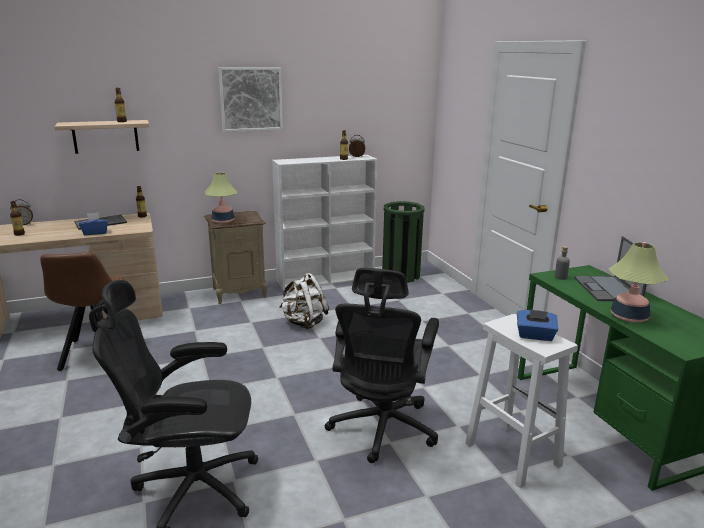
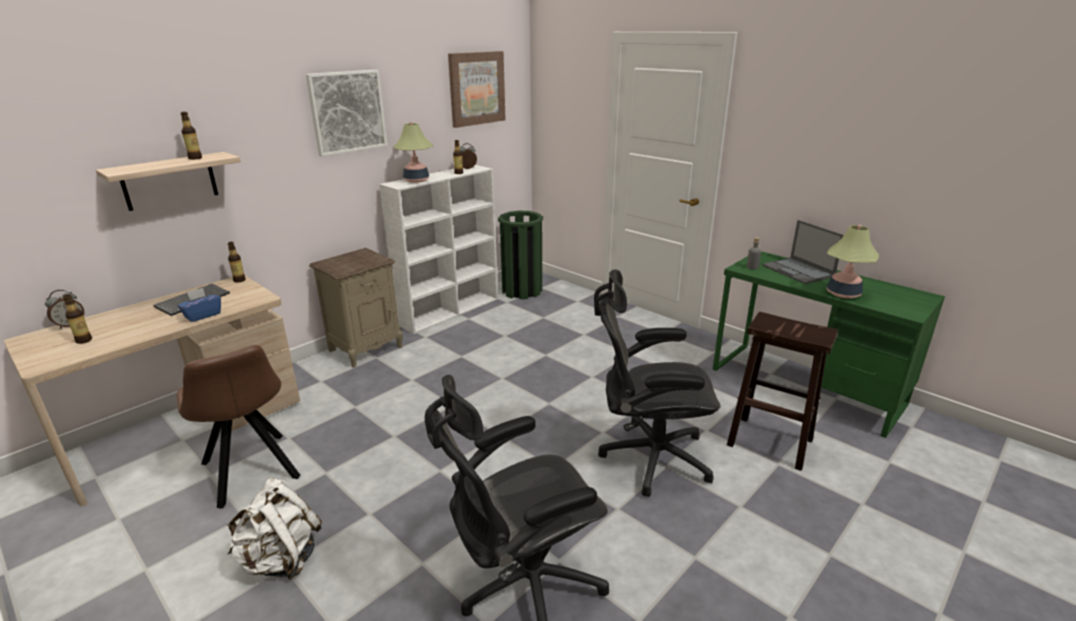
camera: 25 degrees left, 5 degrees up
table lamp [205,172,238,223] -> table lamp moved to [393,122,433,183]
white backpack [279,273,329,330] -> white backpack moved to [227,478,322,580]
office chair [324,268,439,463] -> office chair turned 105 degrees clockwise [594,269,721,497]
white stool [465,314,578,488] -> brown stool [727,312,838,471]
blue tissue box [517,309,558,341] -> none
none -> picture [448,51,506,128]

